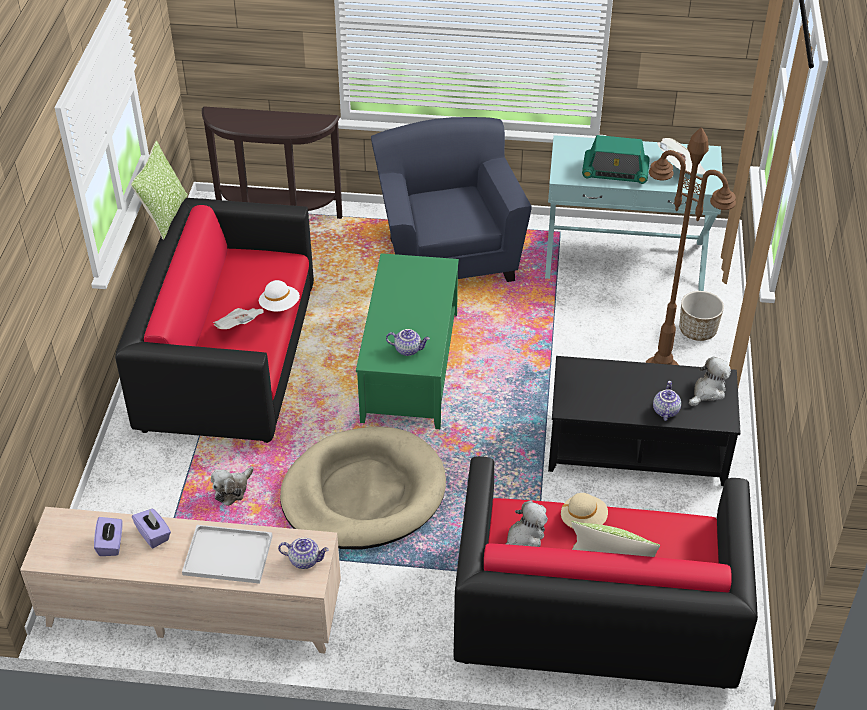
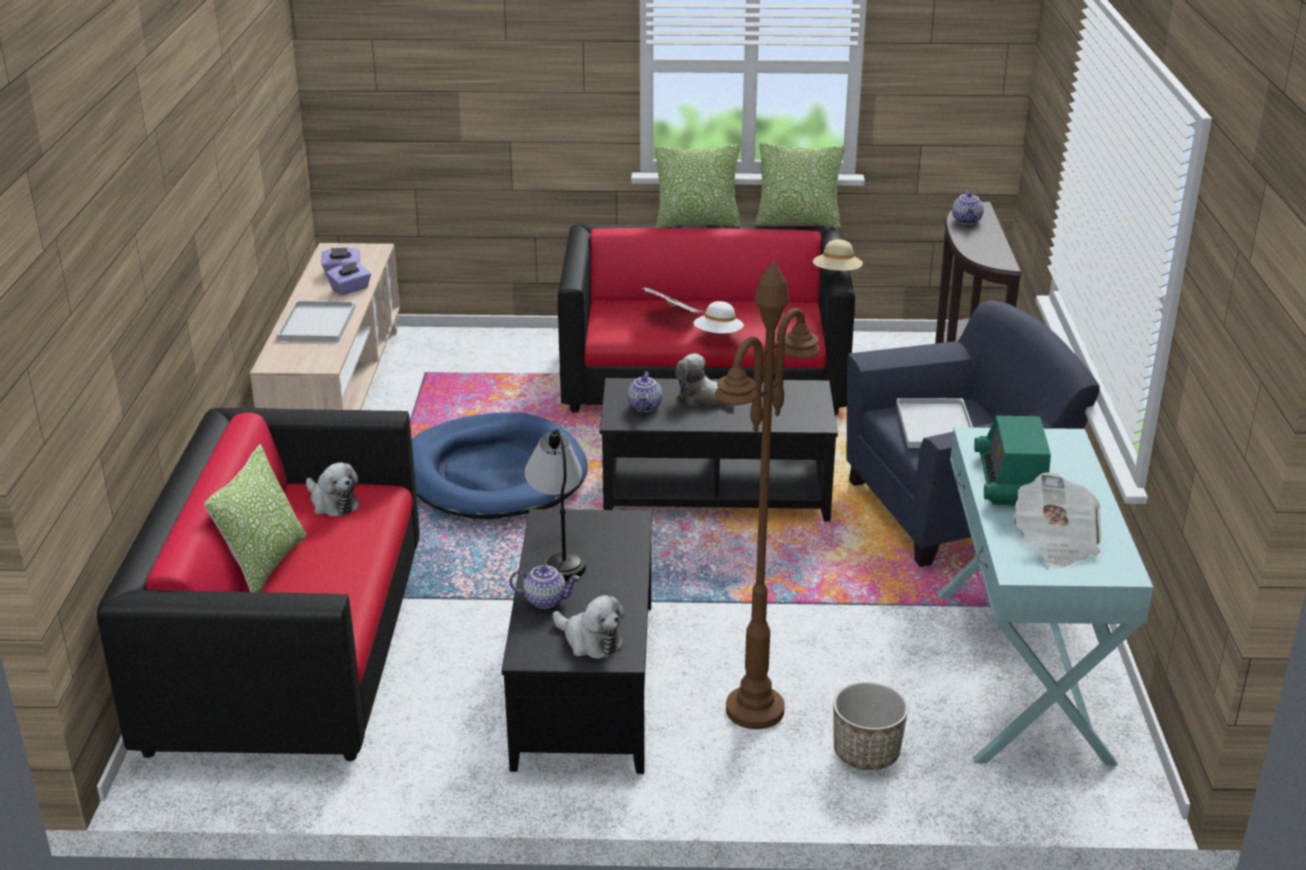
camera: 85 degrees right, 15 degrees down
plush toy [211,466,254,506] -> plush toy moved to [675,353,735,407]
teapot [278,538,329,569] -> teapot moved to [952,190,984,225]
beige dog bed [280,427,446,549] -> blue dog bed [412,413,588,519]
green coffee table [356,253,459,429] -> black coffee table [599,378,838,522]
beige hat [561,493,608,528] -> beige hat moved to [813,239,863,271]
none -> table lamp [525,429,586,581]
none -> pillow [655,144,741,228]
none -> white tray [896,398,973,448]

